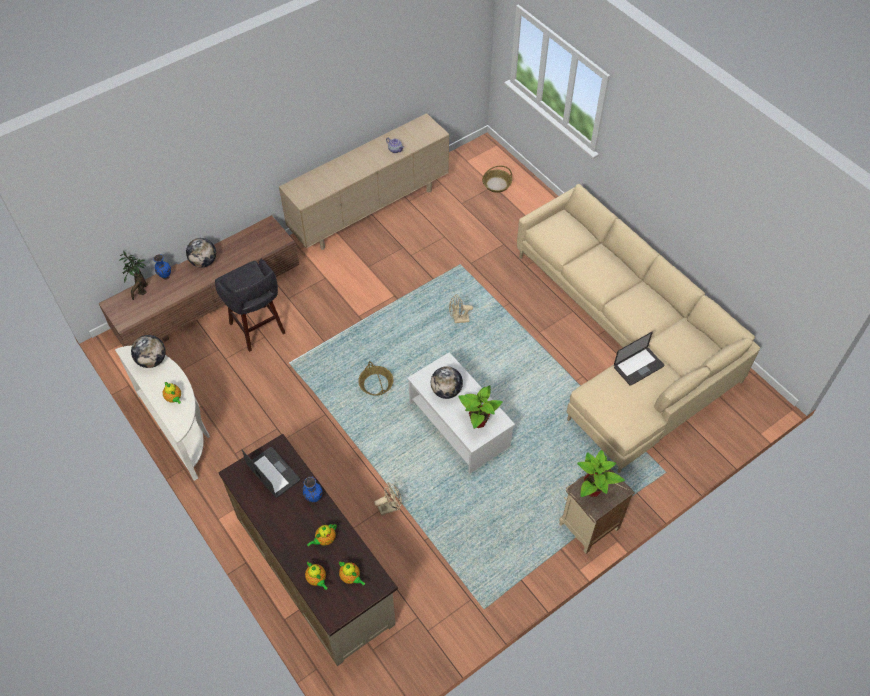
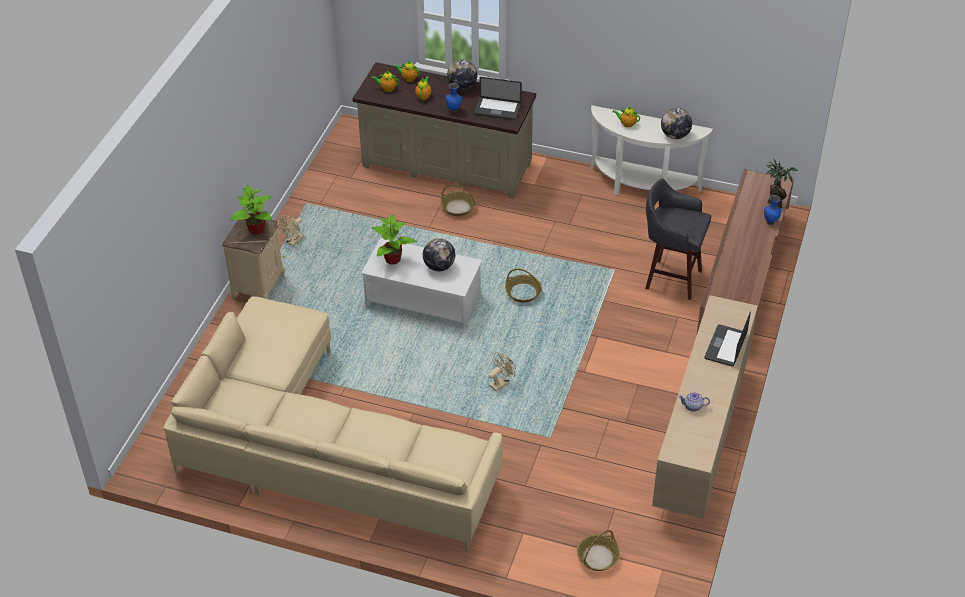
camera: 145 degrees right, 10 degrees down
globe [186,238,216,268] -> globe moved to [447,60,477,90]
beige fan [374,482,402,516] -> beige fan moved to [278,214,304,246]
laptop [614,332,664,386] -> laptop moved to [704,311,751,367]
none -> basket [441,184,476,216]

